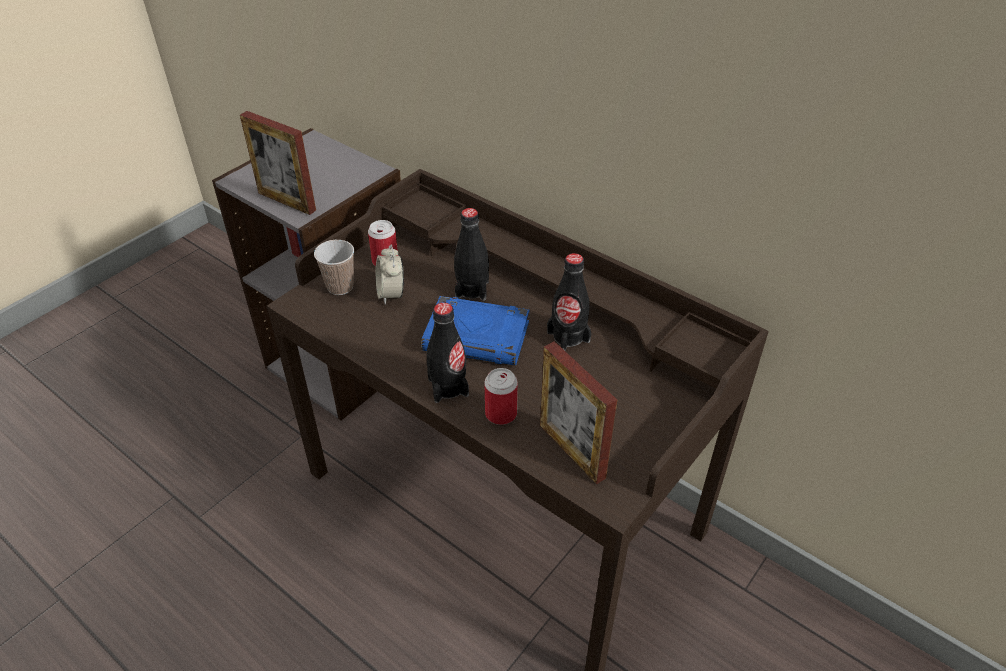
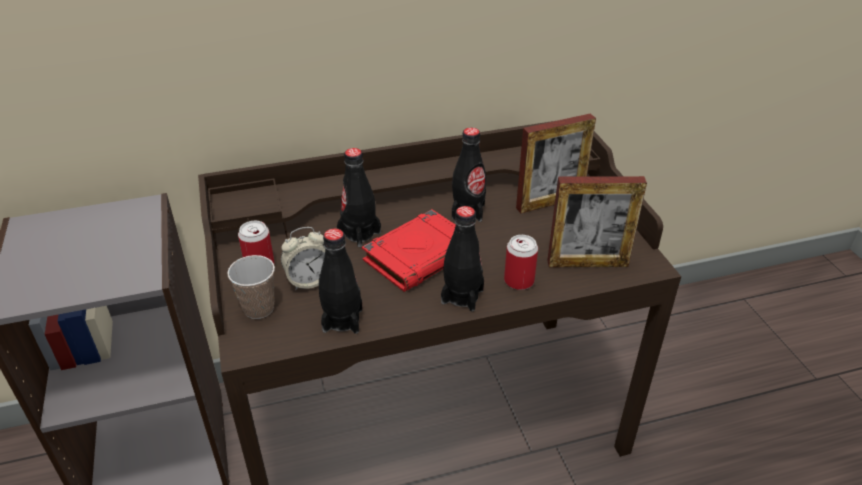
camera: 55 degrees left, 5 degrees down
picture frame [240,111,316,215] -> picture frame moved to [516,113,596,213]
alarm clock [376,245,404,305] -> alarm clock turned 45 degrees counterclockwise [281,227,325,291]
blue book [421,296,529,366] -> red book [362,209,456,292]
none -> black bottle [319,228,363,334]

